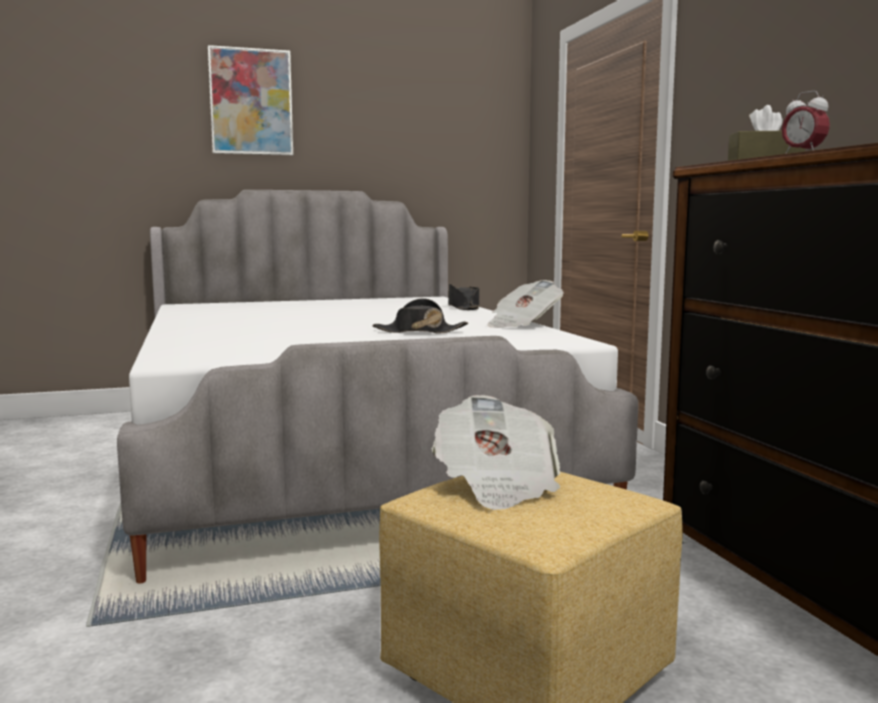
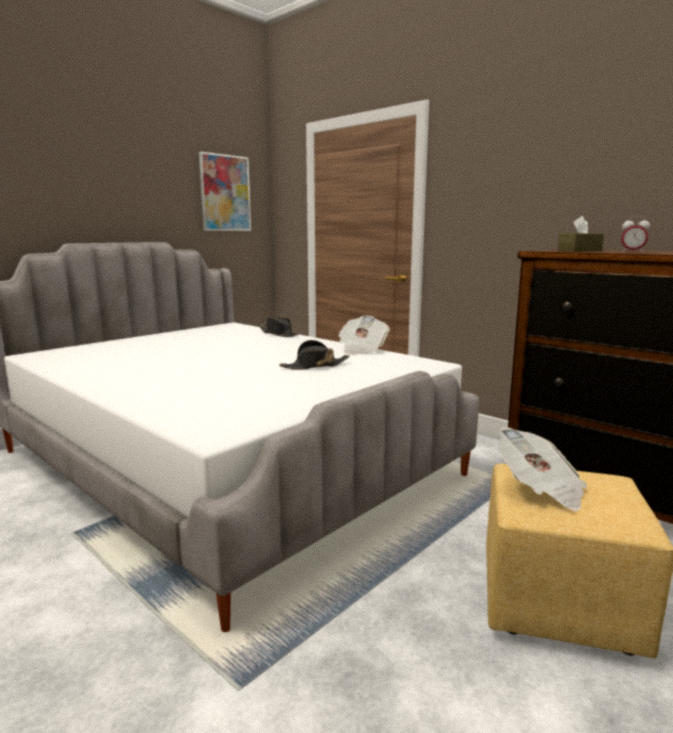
camera: 30 degrees left, 5 degrees up
picture [208,45,293,155] -> picture moved to [199,151,251,231]

